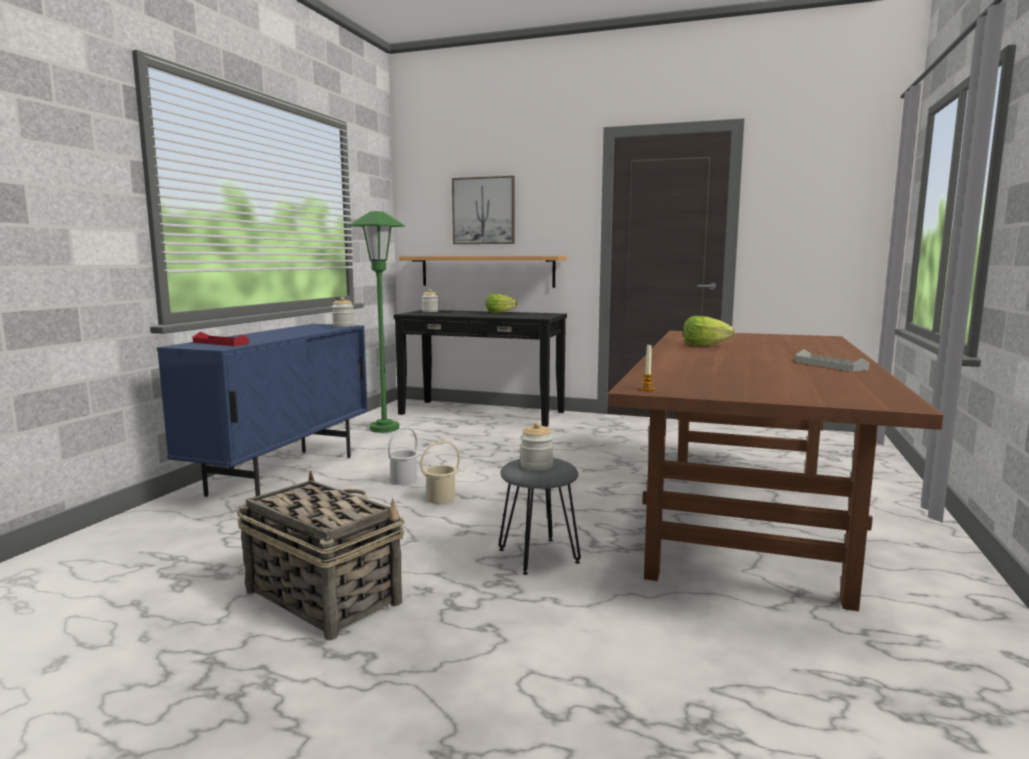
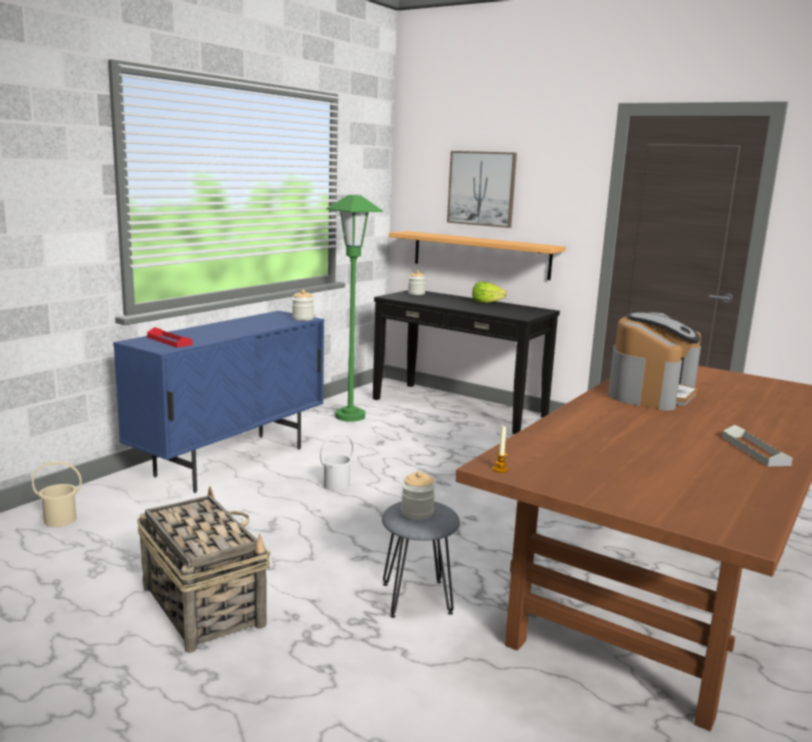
camera: 15 degrees right, 5 degrees up
beige bucket [420,441,460,504] -> beige bucket moved to [32,462,82,527]
lettuce [683,316,734,346] -> coffee machine [608,312,701,411]

